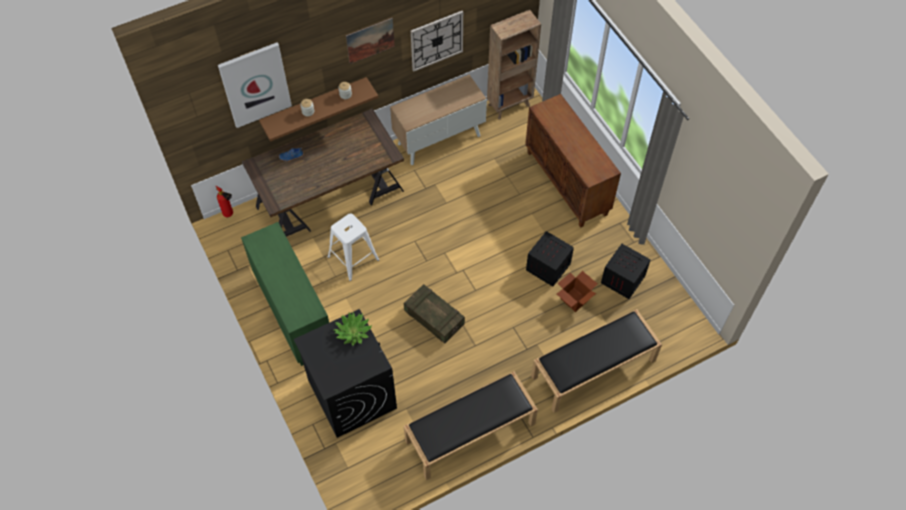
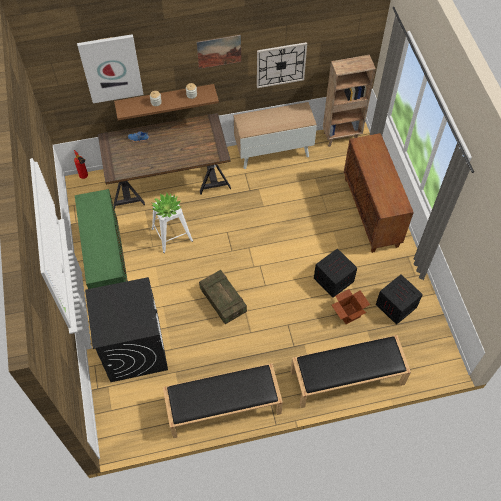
camera: 15 degrees right, 0 degrees up
potted plant [334,312,372,346] -> potted plant moved to [152,192,181,217]

